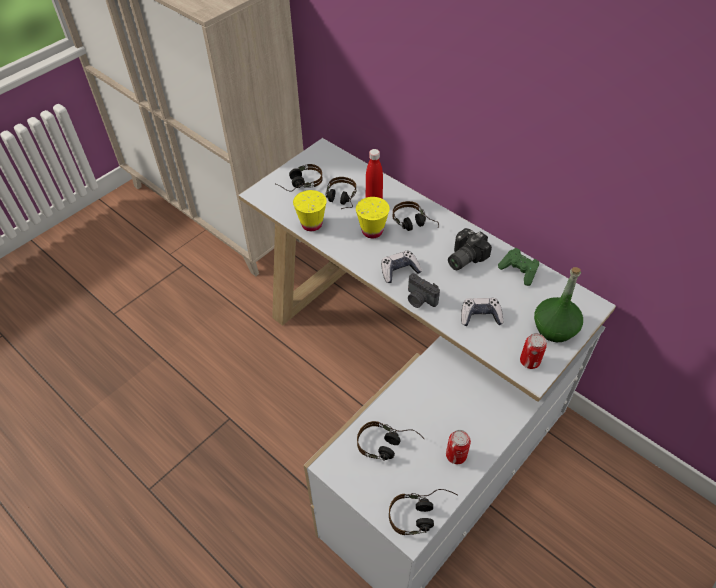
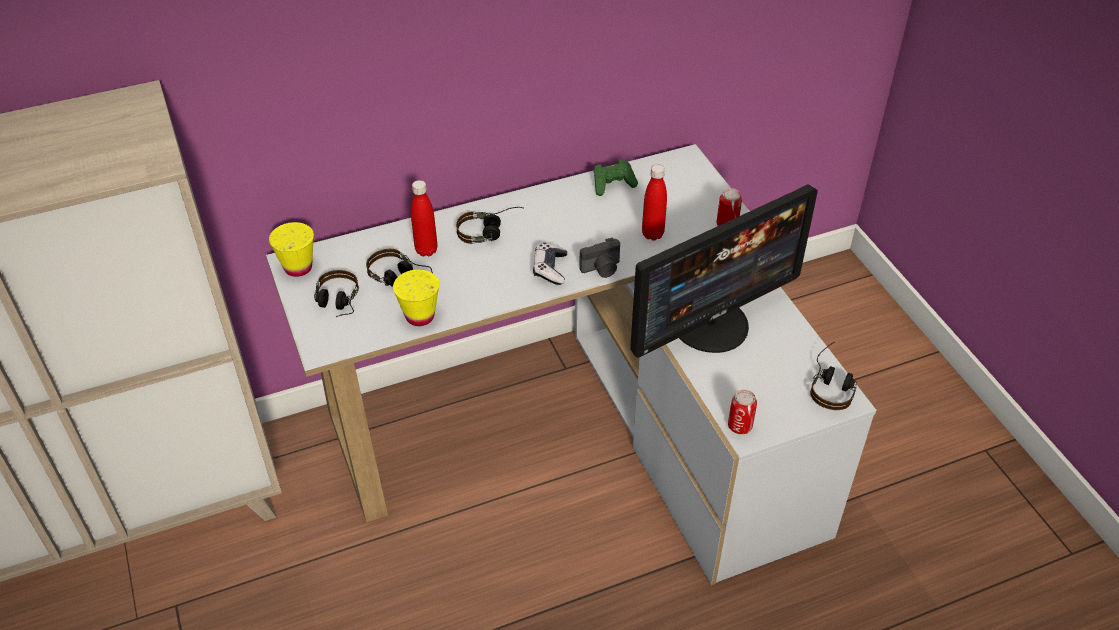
camera: 65 degrees left, 5 degrees down
yellow cup [356,197,390,238] -> yellow cup moved to [269,222,314,277]
headphones [357,421,424,461] -> none
can [446,430,471,464] -> can moved to [728,390,757,434]
camera [448,228,492,270] -> none
game controller [461,298,503,326] -> red bottle [642,164,667,241]
green bottle [534,267,583,342] -> none
none -> monitor [630,184,818,358]

